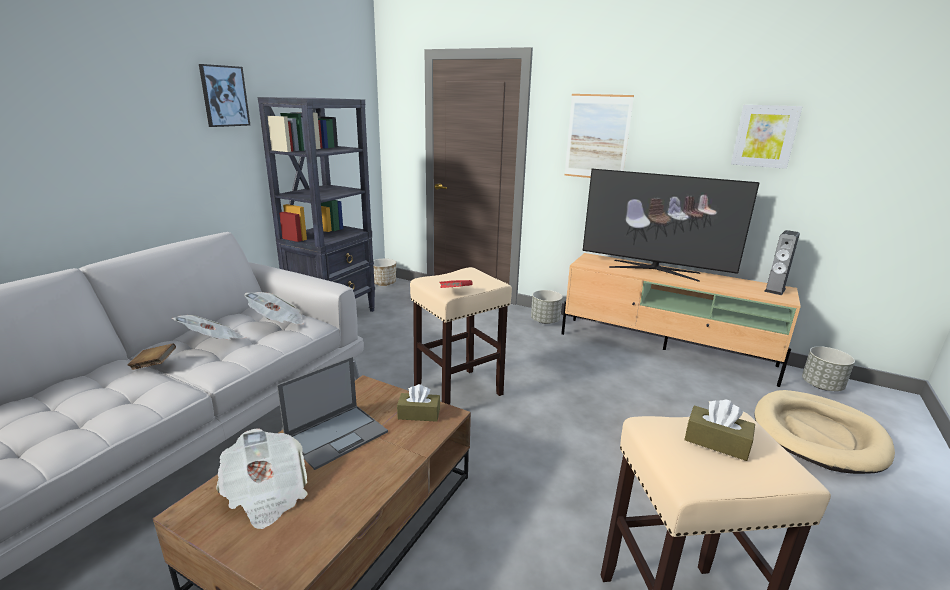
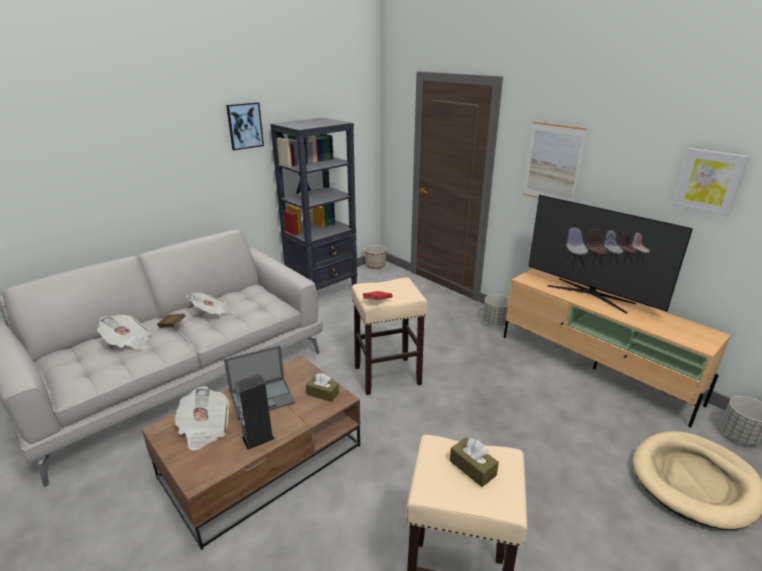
camera: 20 degrees right, 5 degrees up
newspaper [244,292,304,325] -> newspaper moved to [97,315,151,350]
speaker [764,230,800,296] -> speaker moved to [235,374,275,450]

